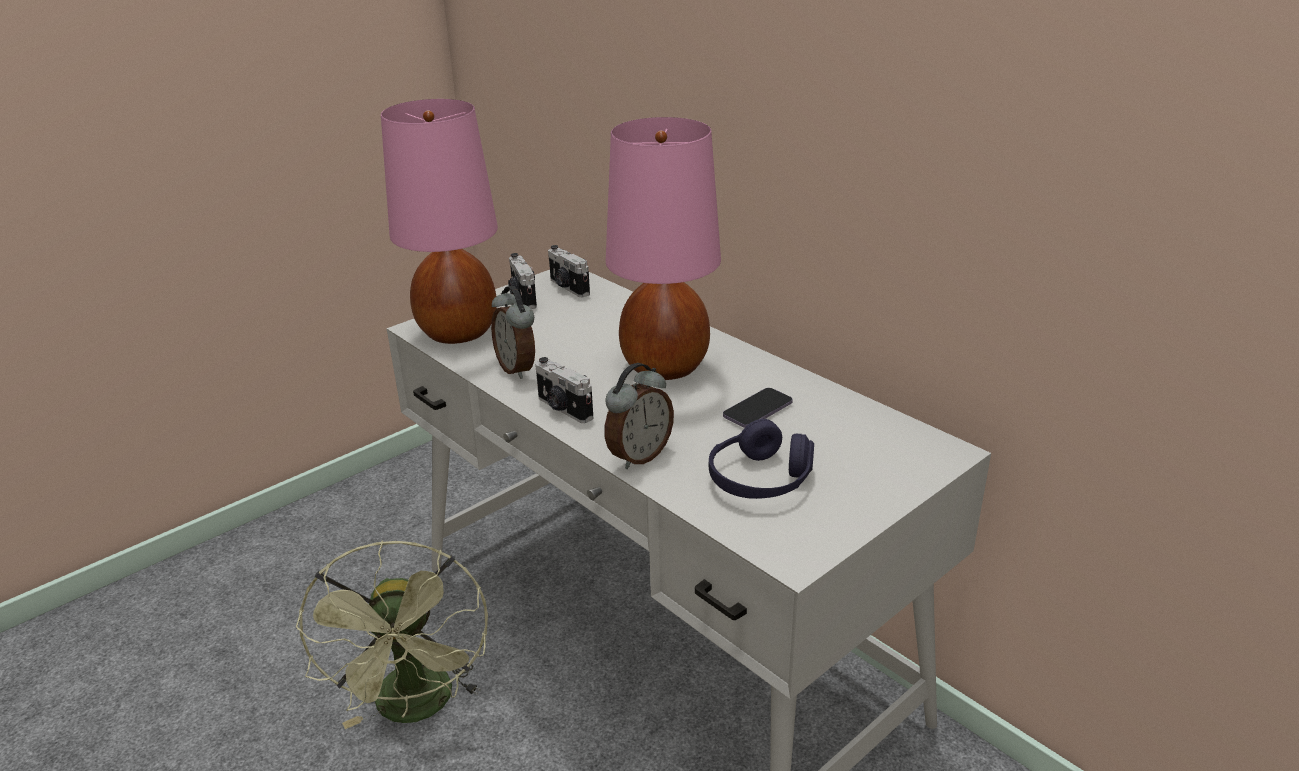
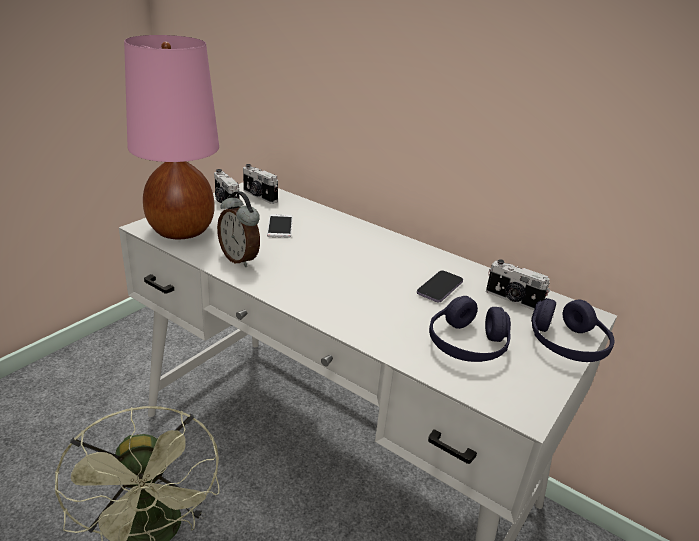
camera: 15 degrees left, 0 degrees up
camera [535,357,593,423] -> camera moved to [486,259,550,310]
alarm clock [605,363,674,469] -> none
pink table lamp [606,117,721,380] -> none
none -> phone [267,214,293,238]
none -> purple headphones [531,298,615,362]

